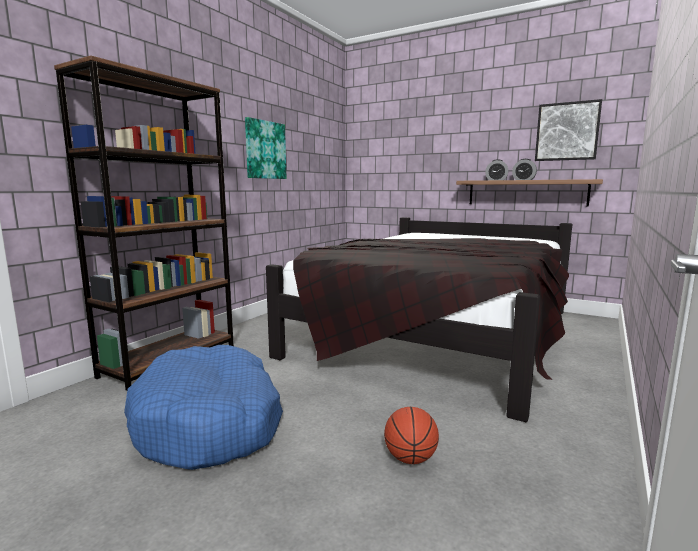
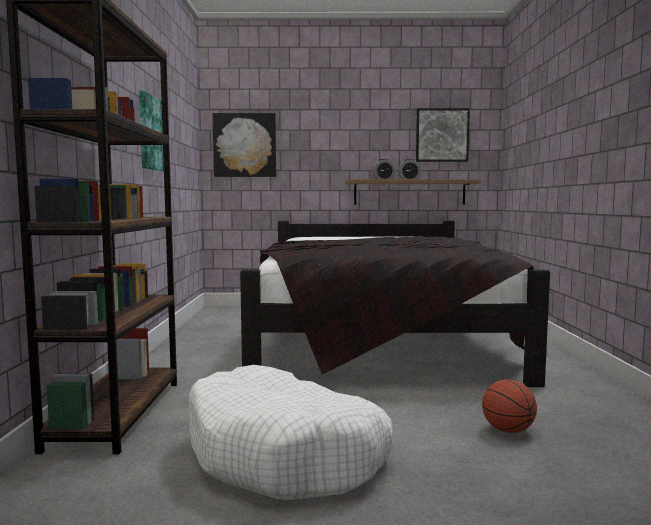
camera: 30 degrees left, 5 degrees down
blue dog bed [124,345,283,470] -> white dog bed [189,365,393,500]
none -> picture [213,113,276,177]

